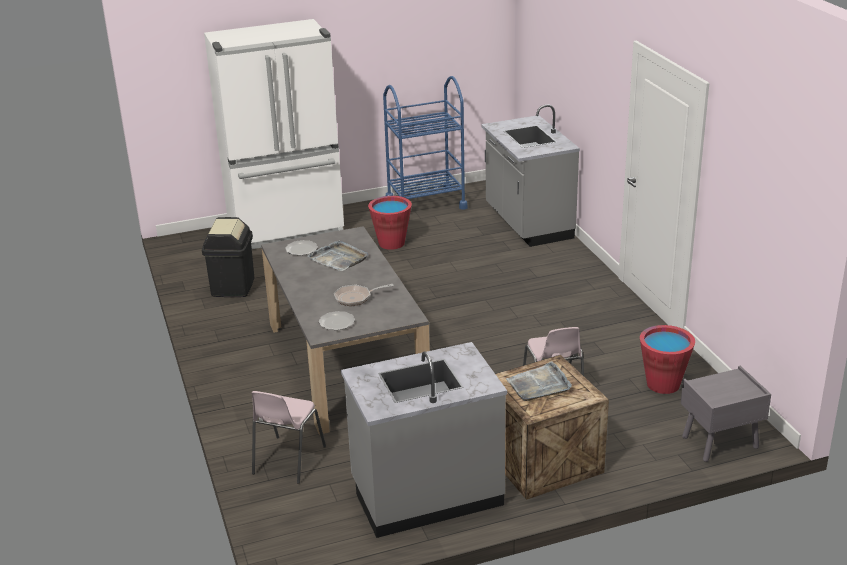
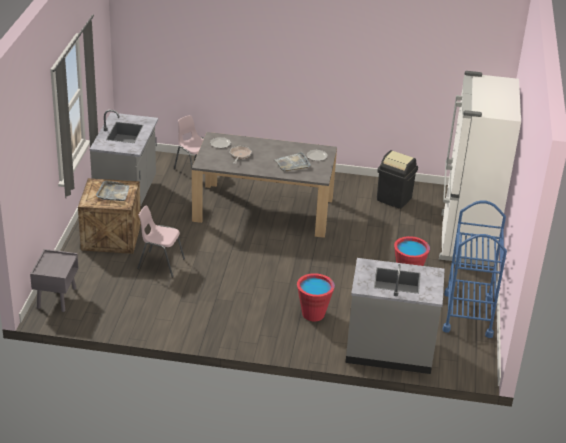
camera: 115 degrees right, 5 degrees up
red bucket [640,325,695,394] -> red bucket moved to [297,273,335,321]

